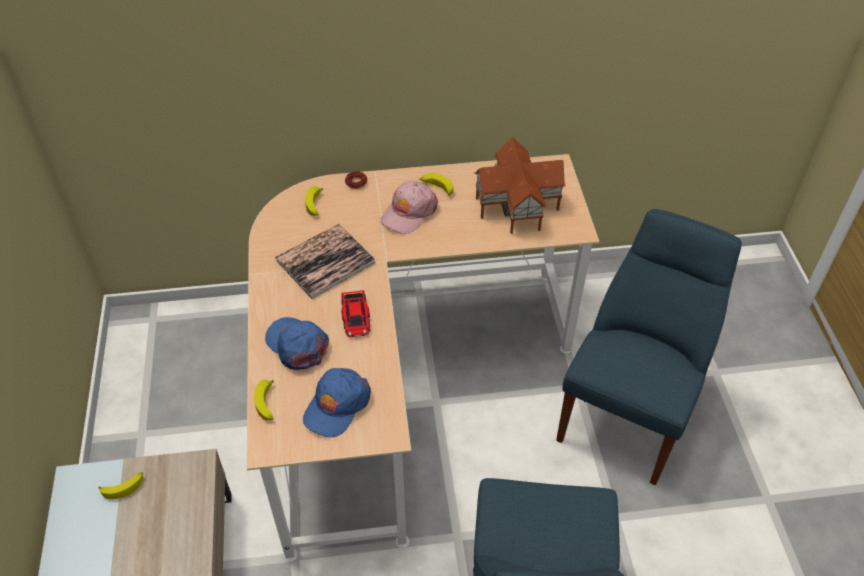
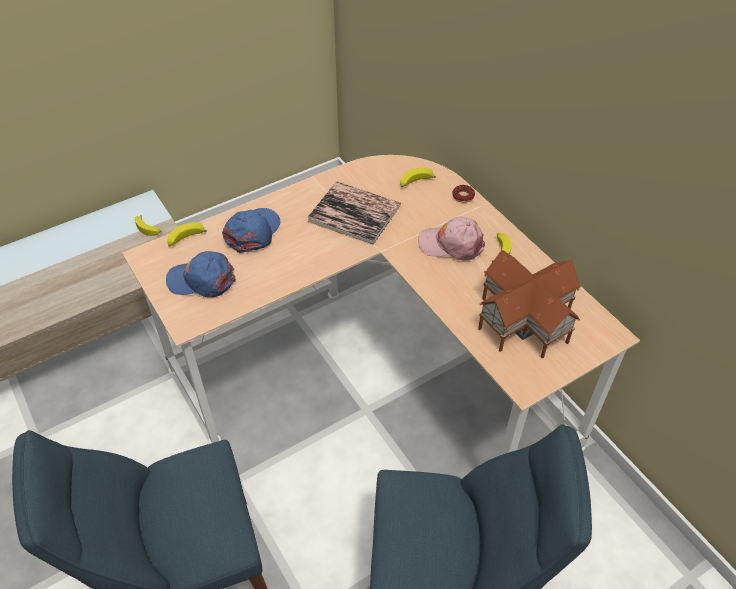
camera: 65 degrees right, 0 degrees up
toy car [341,290,370,337] -> none

